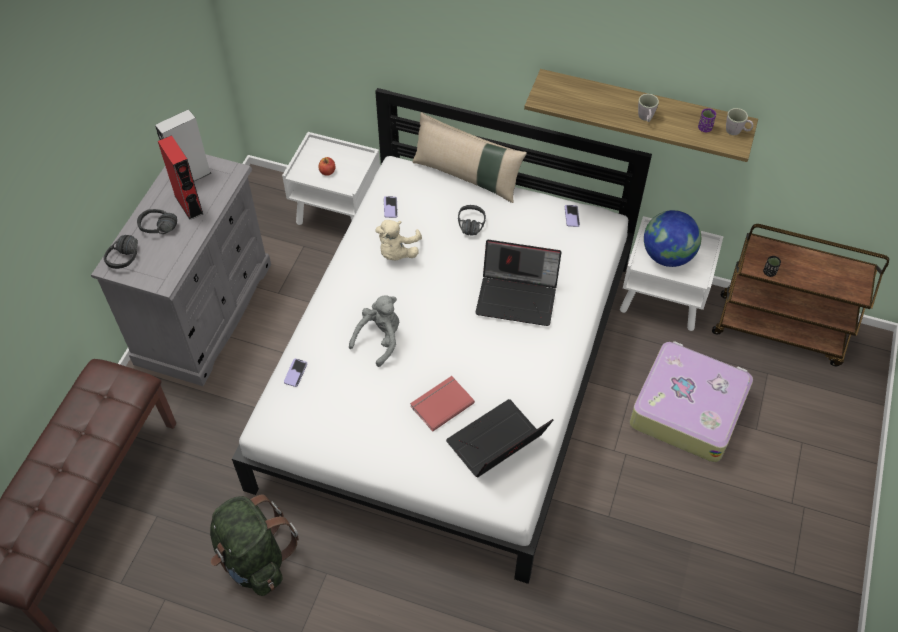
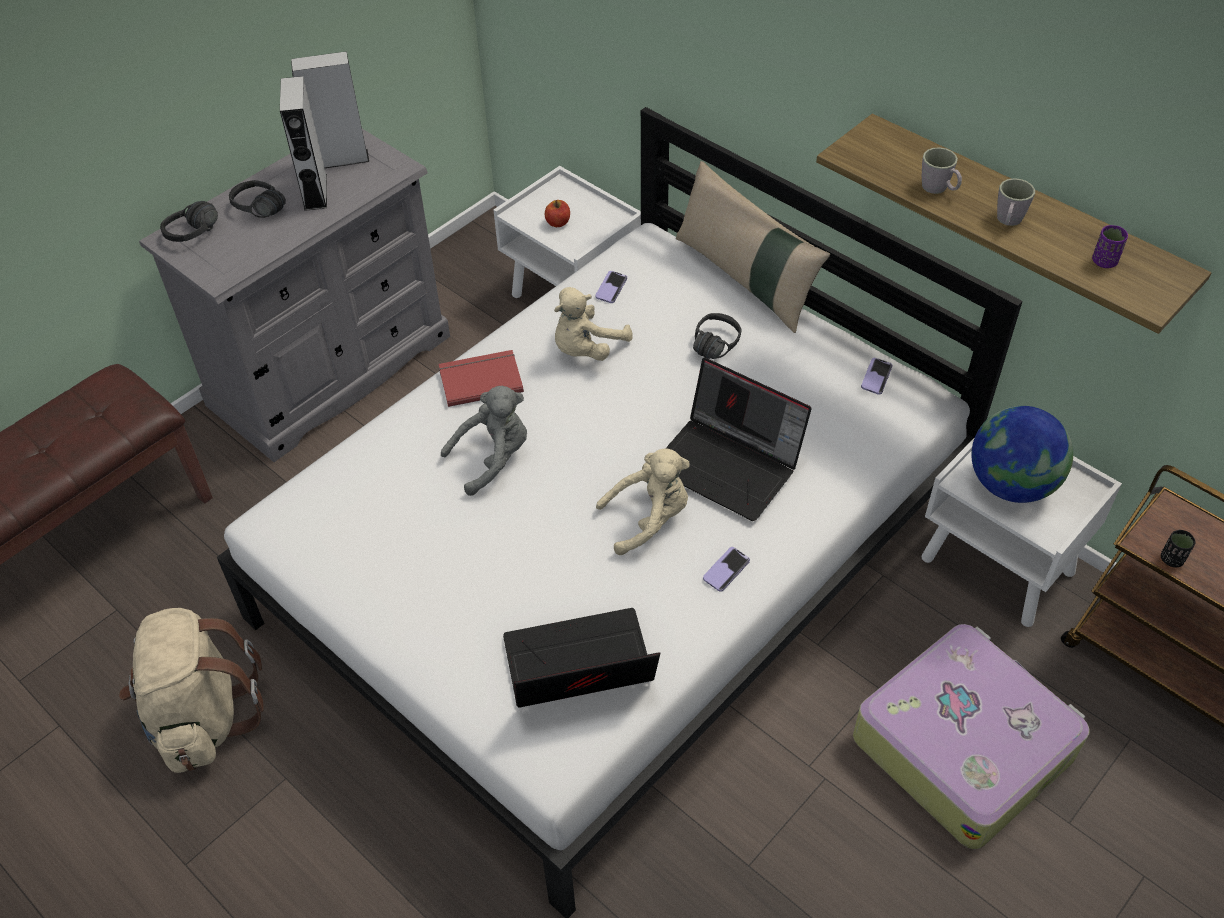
camera: 25 degrees right, 5 degrees down
red speaker [158,135,204,220] -> grey speaker [280,76,327,211]
green backpack [210,494,299,596] -> beige backpack [119,608,264,773]
phone [284,358,307,387] -> phone moved to [703,547,750,592]
red book [410,376,475,432] -> red book moved to [439,350,524,407]
grey mug [726,108,753,135] -> grey mug moved to [922,147,962,194]
none -> beige plush toy [596,448,690,555]

